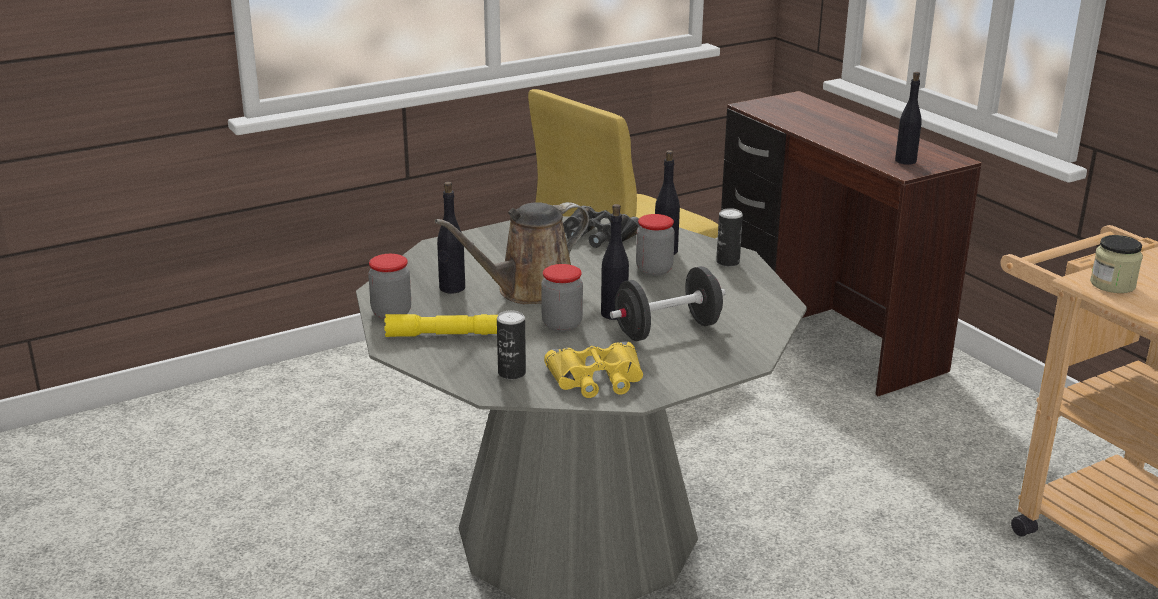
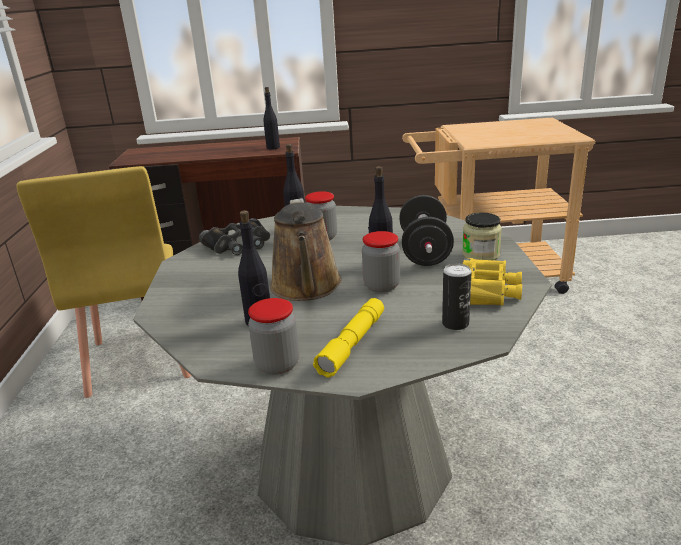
camera: 60 degrees left, 0 degrees up
can [716,208,743,267] -> none
jar [1090,235,1143,293] -> jar moved to [462,212,502,260]

